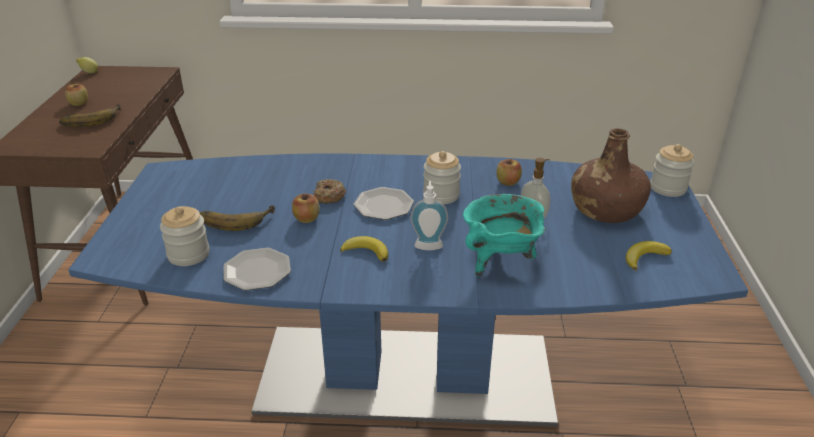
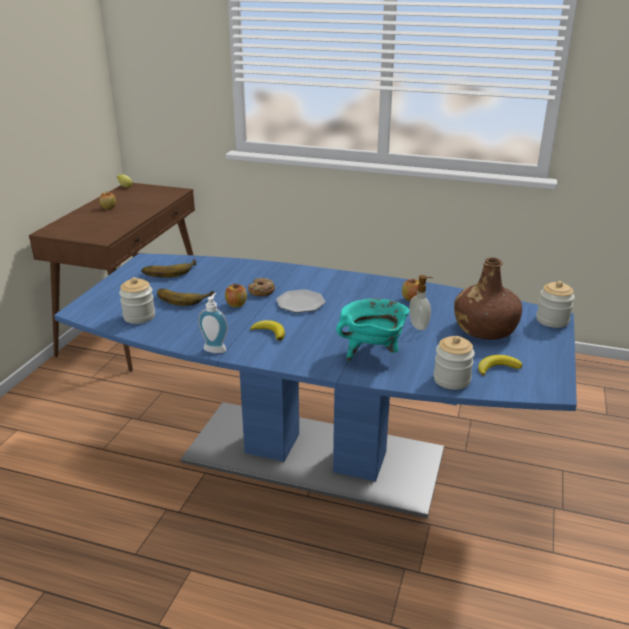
camera: 15 degrees right, 5 degrees down
banana [59,104,121,127] -> banana moved to [141,259,196,277]
plate [224,248,291,291] -> none
soap dispenser [410,180,448,250] -> soap dispenser moved to [198,293,228,353]
jar [423,151,461,204] -> jar moved to [433,336,475,390]

